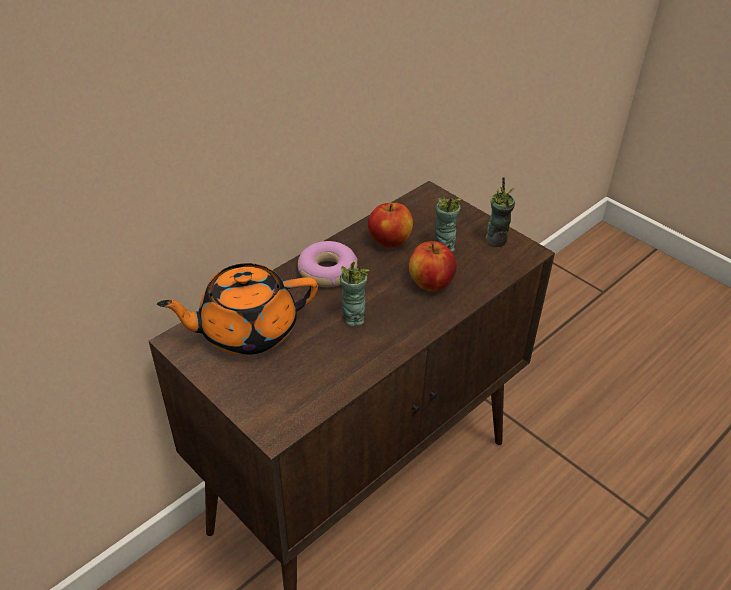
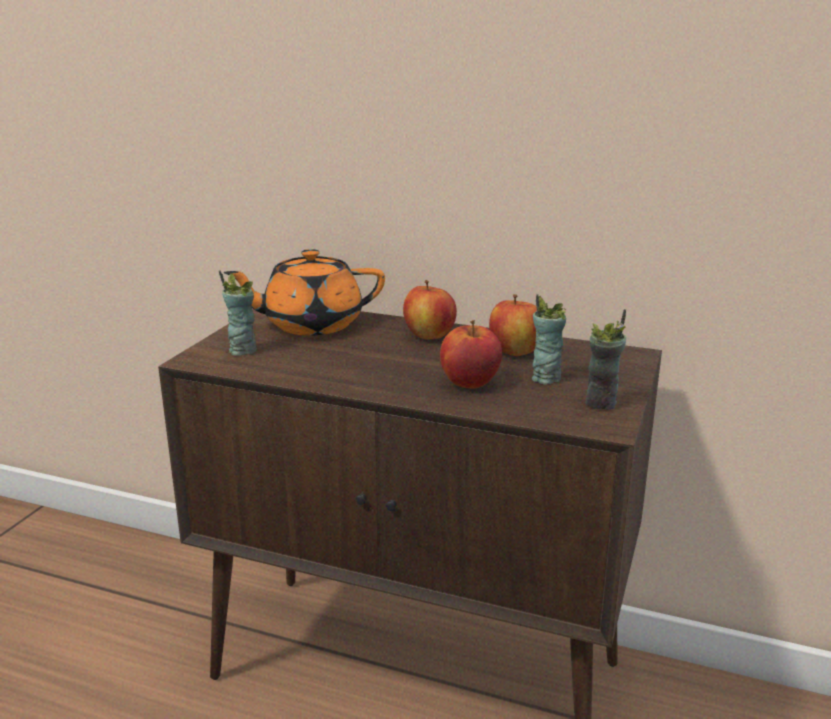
camera: 65 degrees right, 20 degrees down
orange teapot [157,263,318,355] -> orange teapot turned 60 degrees counterclockwise [223,249,385,336]
donut [298,241,358,287] -> apple [403,280,457,340]
cup [340,262,370,326] -> cup moved to [219,270,257,356]

